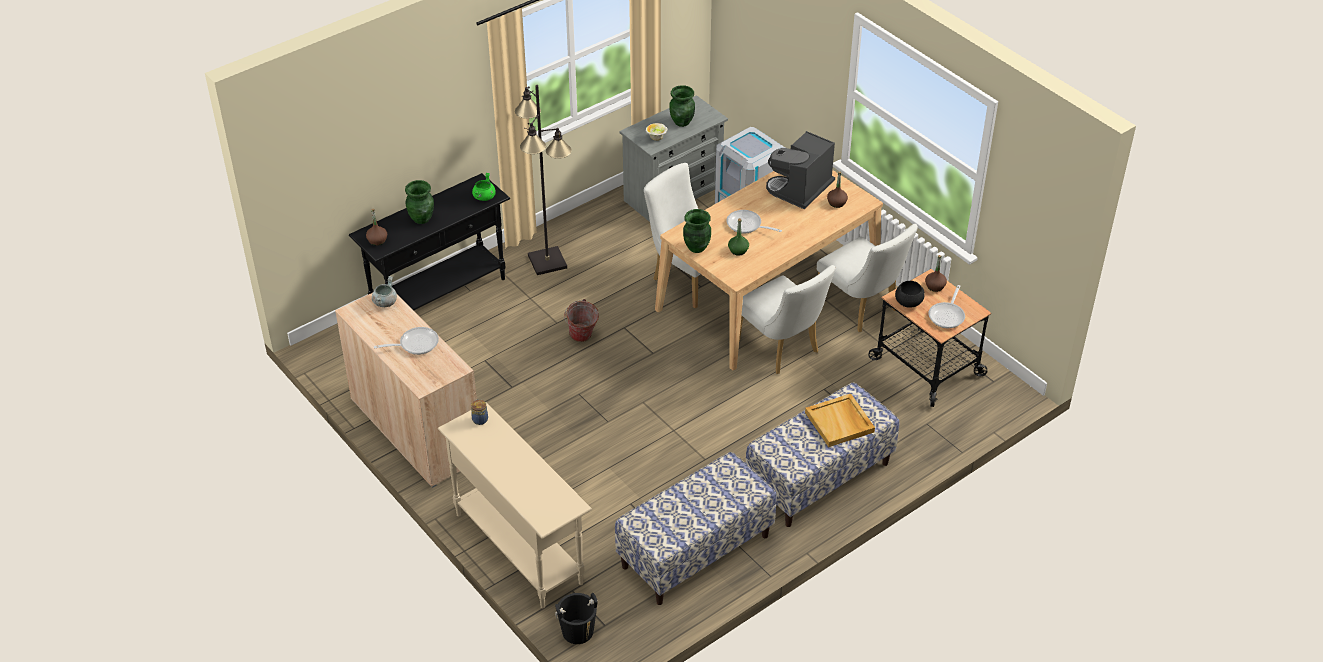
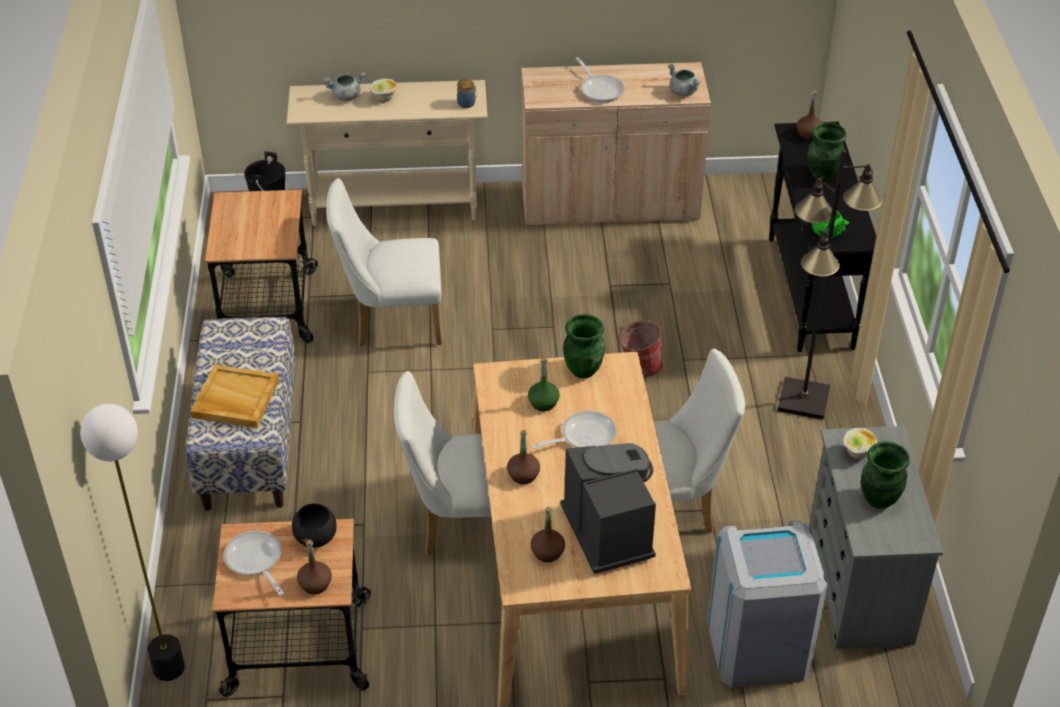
camera: 125 degrees right, 0 degrees up
frying pan [374,327,439,355] -> frying pan turned 45 degrees counterclockwise [576,58,625,102]
bench [615,452,777,605] -> cart [205,190,318,343]
white chair [817,224,918,332] -> white chair moved to [326,178,442,346]
none -> floor lamp [80,404,185,681]
none -> grey cooking pot [323,72,366,101]
none -> bowl [369,79,397,102]
none -> brown bottle [507,430,540,484]

